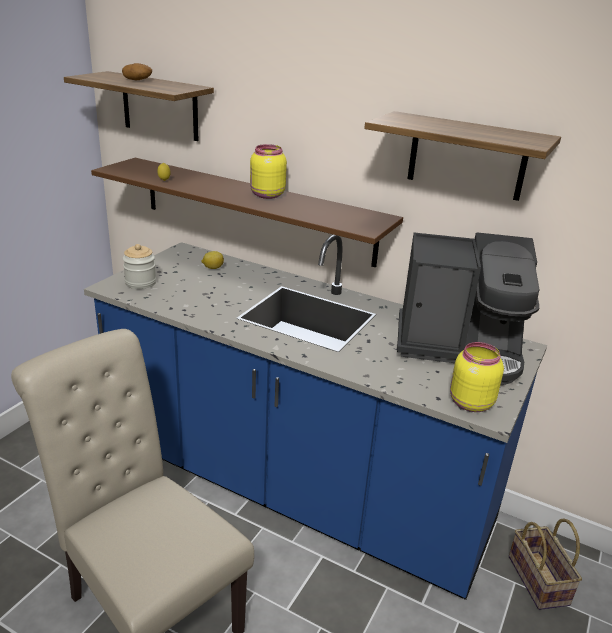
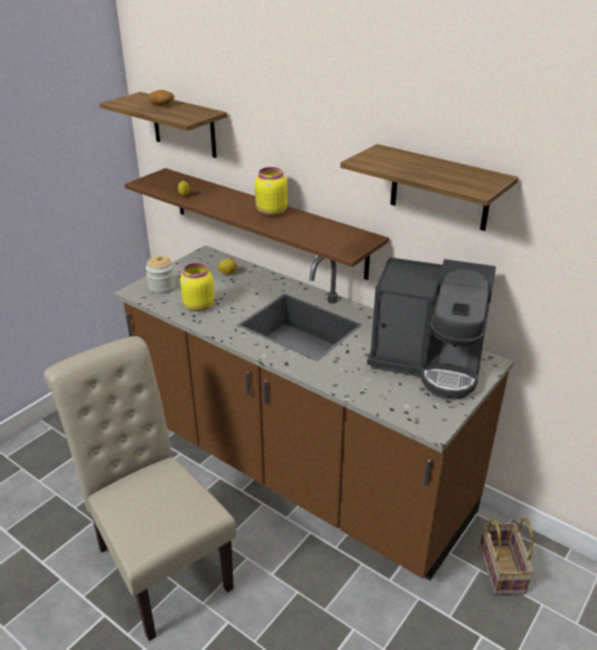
camera: 10 degrees right, 5 degrees up
blue counter [84,235,547,600] -> brown counter [114,245,514,580]
yellow jar [450,342,504,412] -> yellow jar moved to [180,263,215,312]

